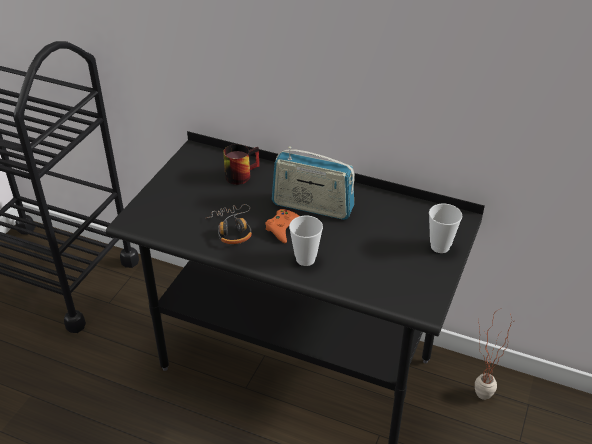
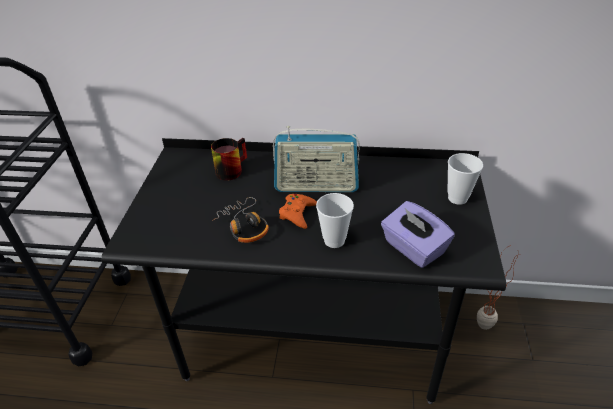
camera: 15 degrees left, 0 degrees up
none -> purple tissue box [381,201,455,268]

